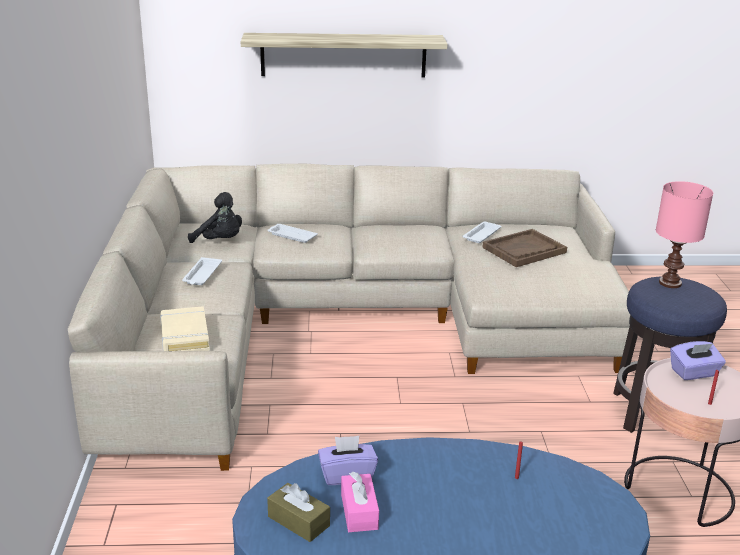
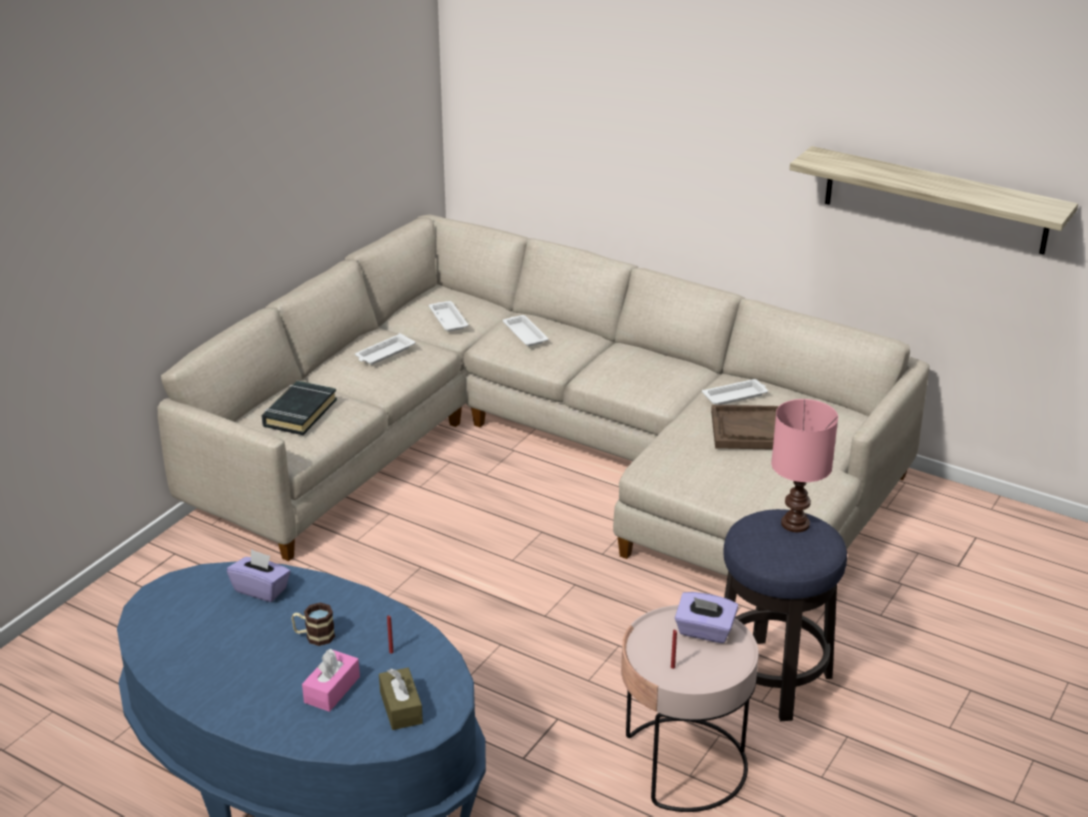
camera: 35 degrees right, 5 degrees up
beige book [160,306,210,351] -> black book [262,381,337,435]
black plush toy [188,192,242,243] -> white tray [429,301,469,331]
shelf [241,33,448,78] -> shelf moved to [789,146,1078,255]
brown tissue box [267,483,330,542] -> brown tissue box moved to [379,668,423,730]
pink tissue box [341,472,379,532] -> pink tissue box moved to [302,649,360,712]
none -> mug [291,603,335,646]

